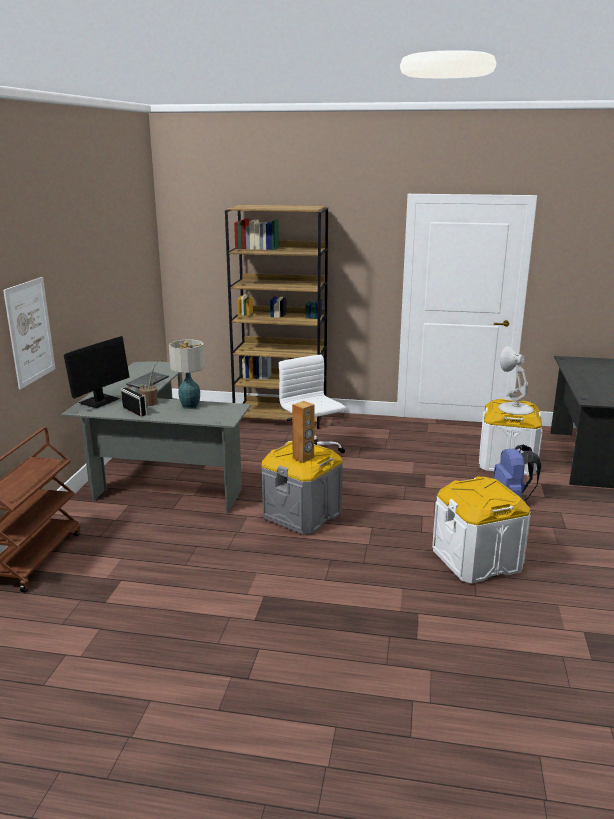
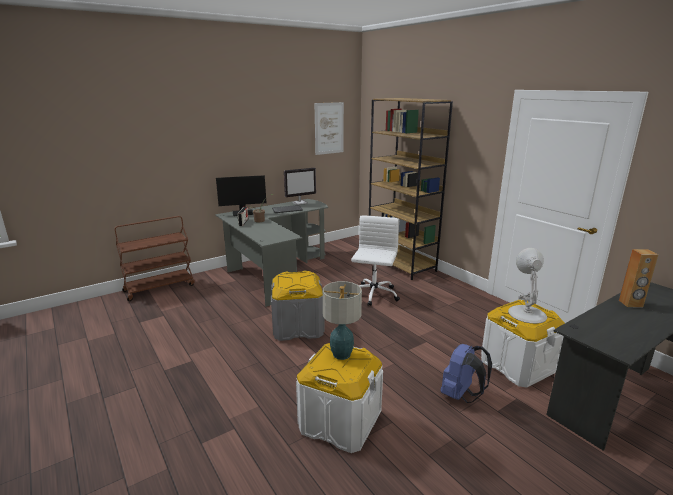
camera: 45 degrees right, 0 degrees up
picture [3,277,56,389] -> picture moved to [315,102,344,155]
table lamp [169,340,205,409] -> table lamp moved to [323,281,362,360]
brown speaker [292,401,315,463] -> brown speaker moved to [619,249,658,307]
none -> monitor [284,168,316,205]

